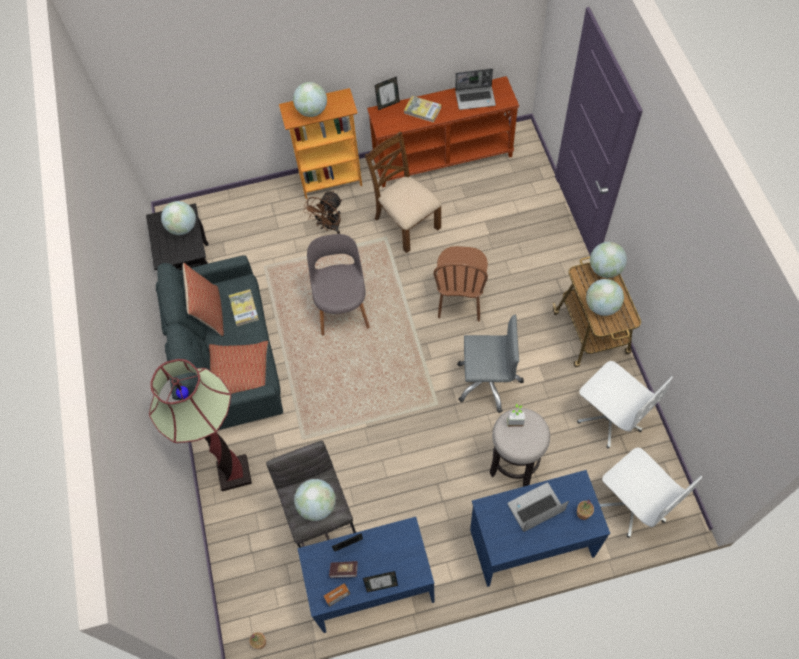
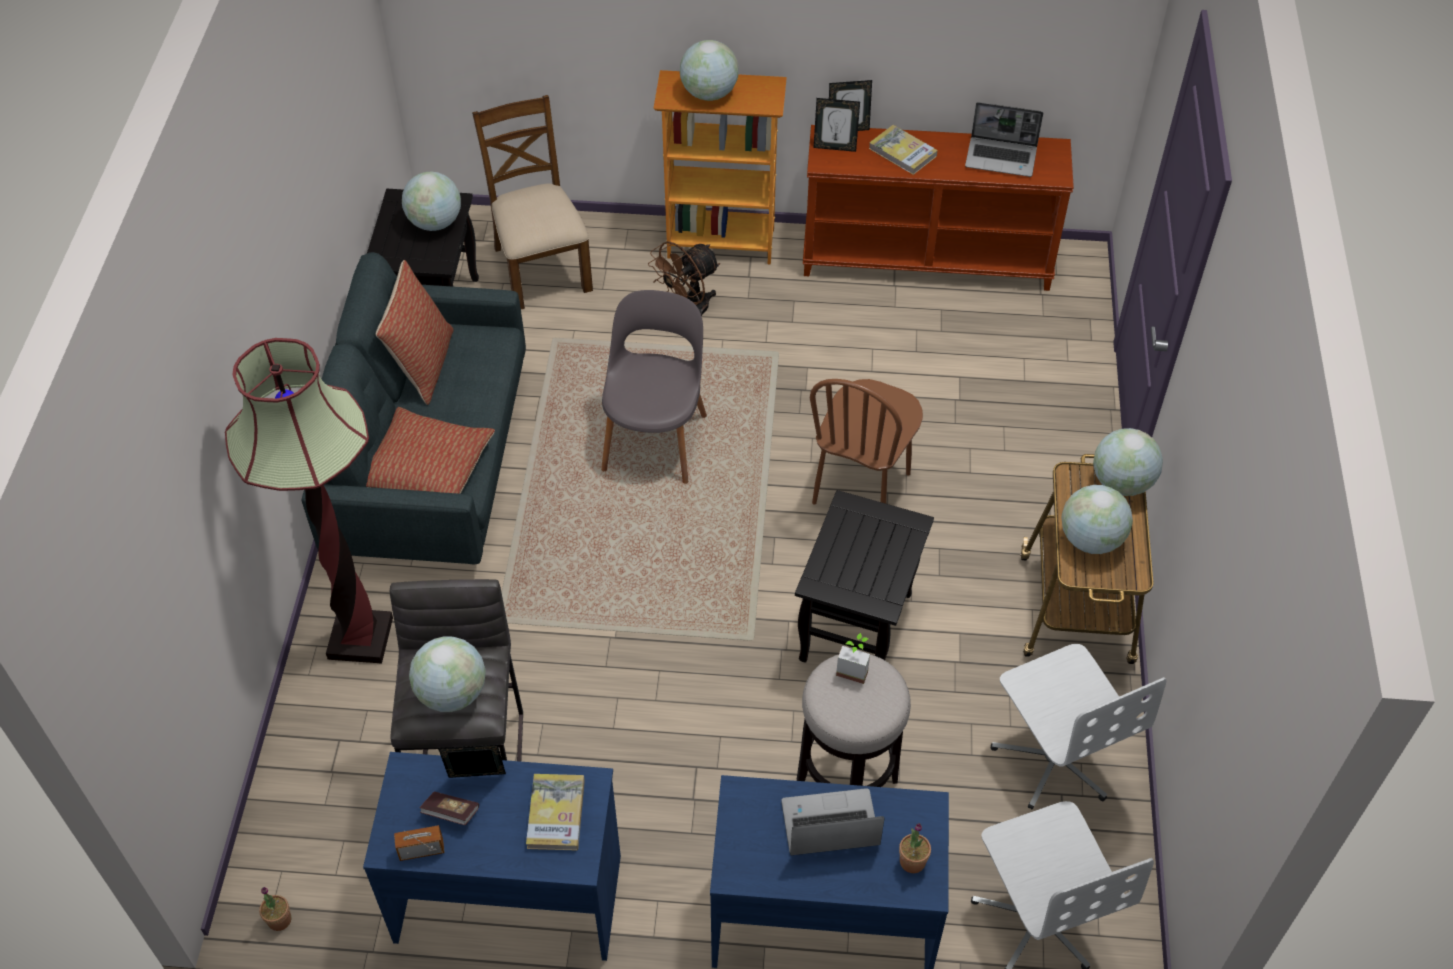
camera: 15 degrees right, 10 degrees down
book [228,289,259,326] -> book moved to [526,774,585,851]
picture frame [363,571,398,592] -> picture frame moved to [813,98,860,152]
brown chair [365,131,442,253] -> brown chair moved to [472,95,593,309]
grey office chair [457,314,524,413] -> black side table [795,490,934,663]

